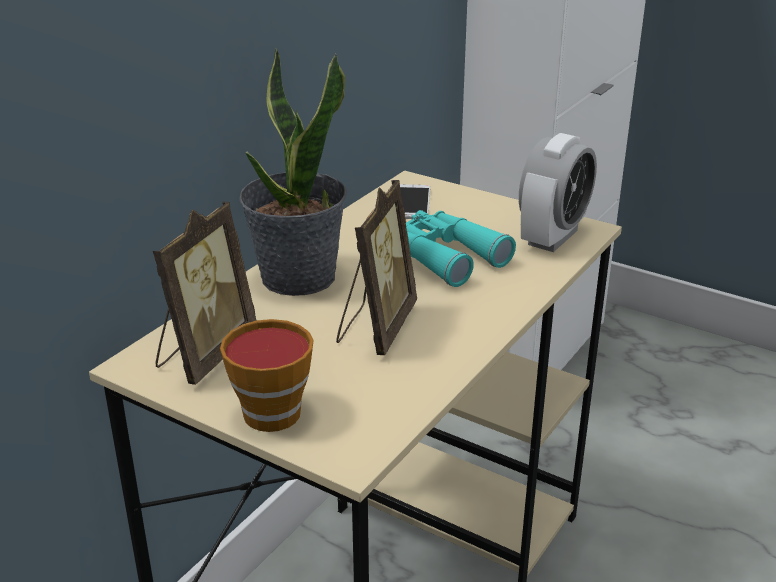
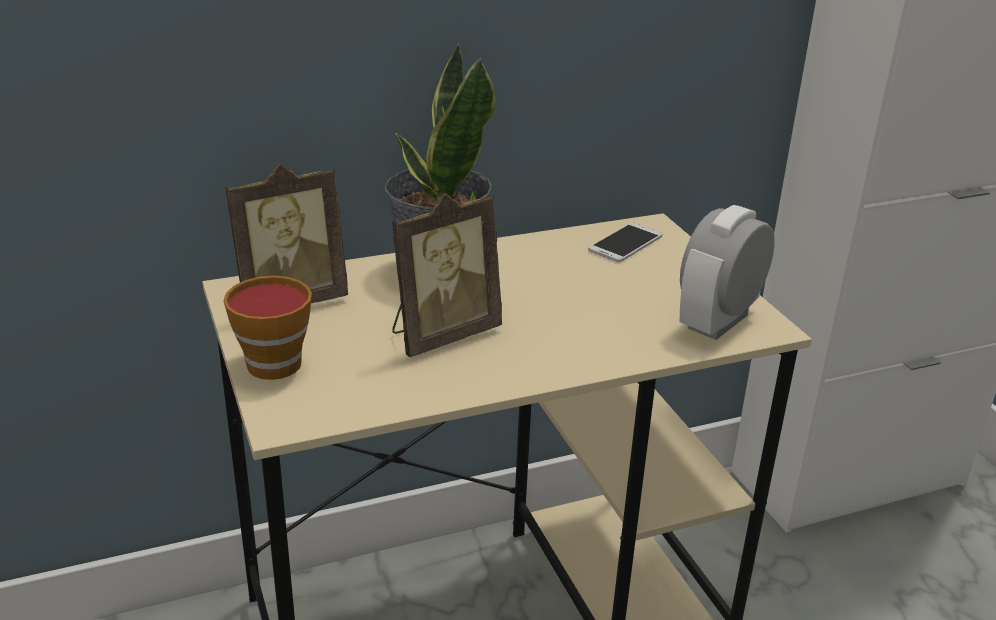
camera: 35 degrees right, 0 degrees up
turquoise binoculars [406,210,516,287] -> none
alarm clock [519,133,597,252] -> alarm clock turned 150 degrees clockwise [680,205,775,340]

